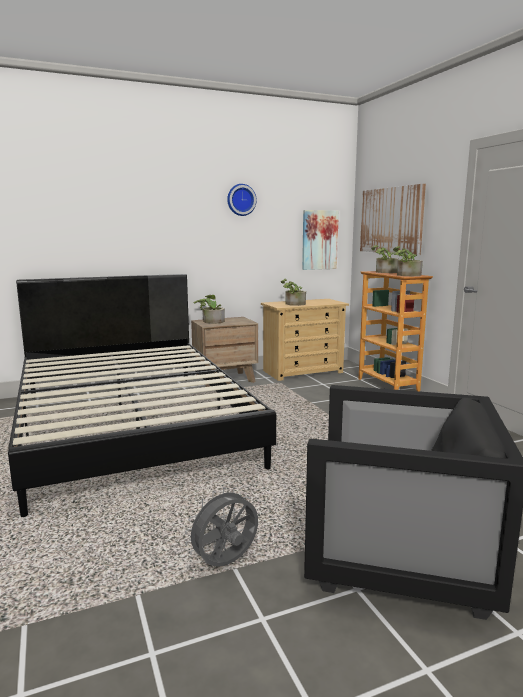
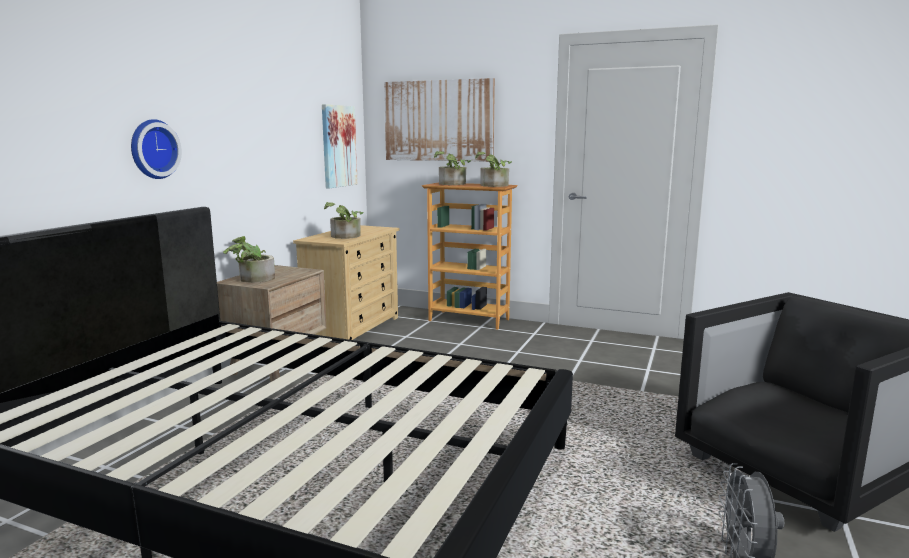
camera: 45 degrees left, 0 degrees up
wall clock [227,184,257,216] -> wall clock moved to [131,119,182,179]

